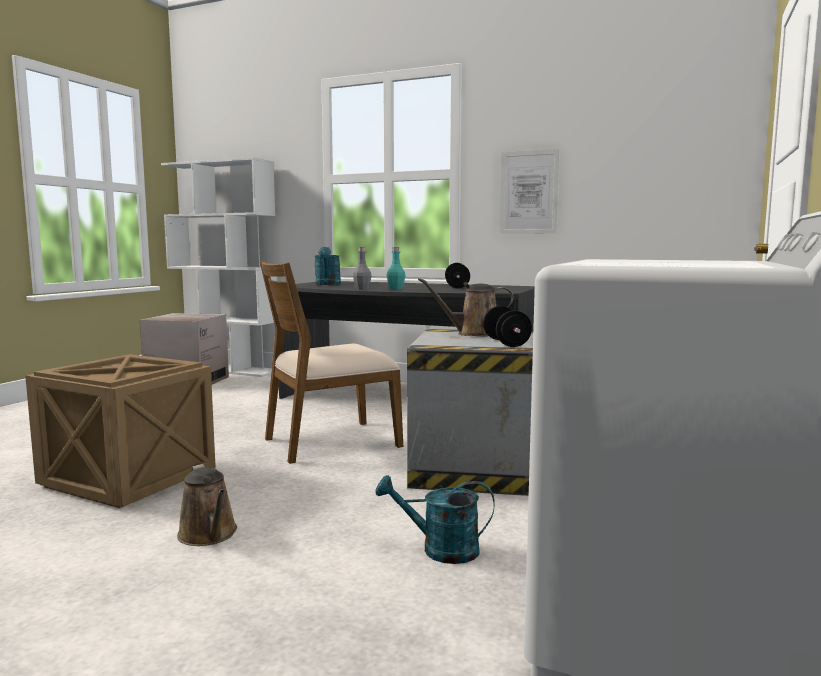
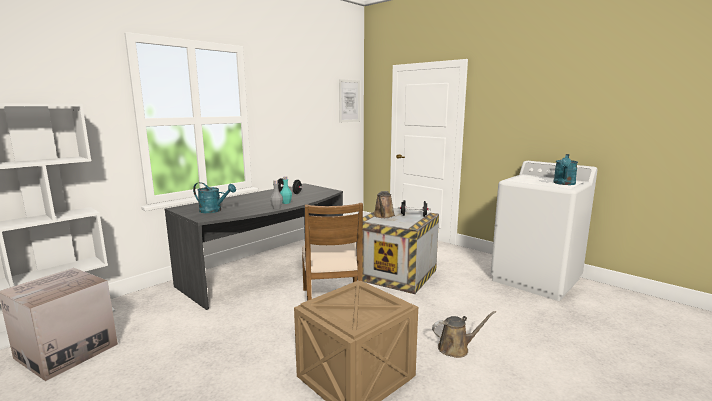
camera: 70 degrees left, 5 degrees up
turquoise watering can [375,475,495,564] -> turquoise watering can moved to [553,154,578,185]
picture [500,149,560,234] -> picture moved to [339,79,360,122]

